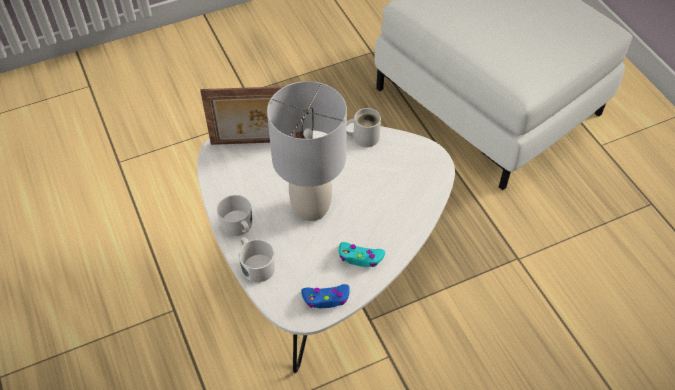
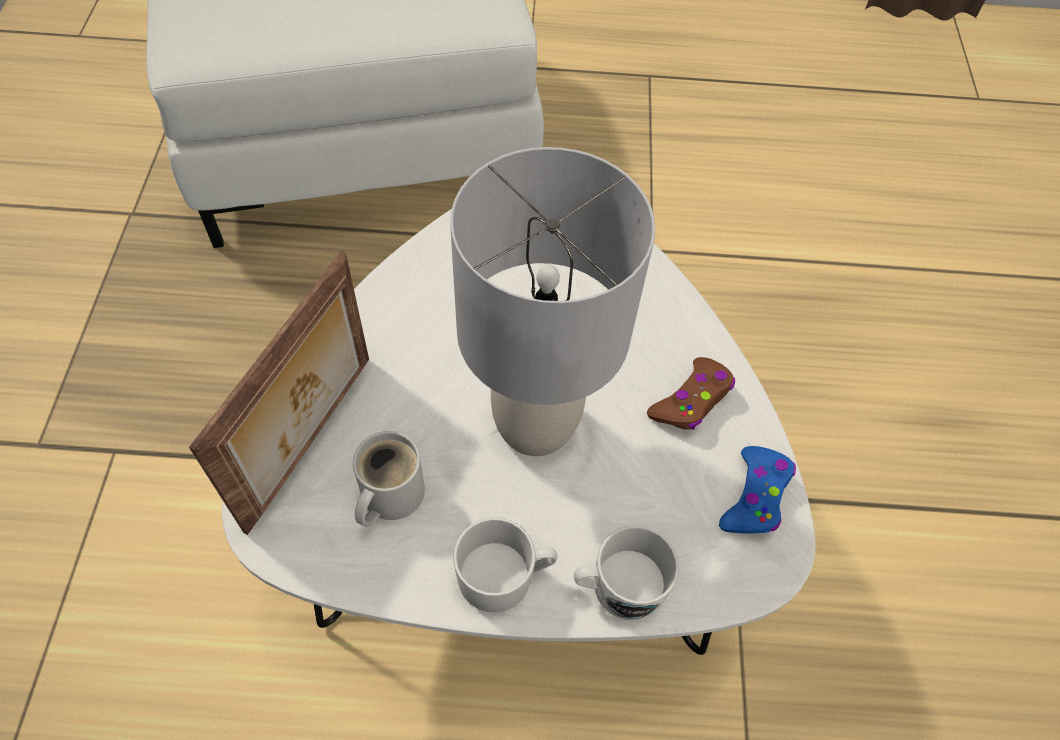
camera: 65 degrees left, 5 degrees up
turquoise game controller [339,242,385,267] -> brown game controller [647,357,735,430]
white mug [346,108,381,147] -> white mug moved to [353,431,425,527]

